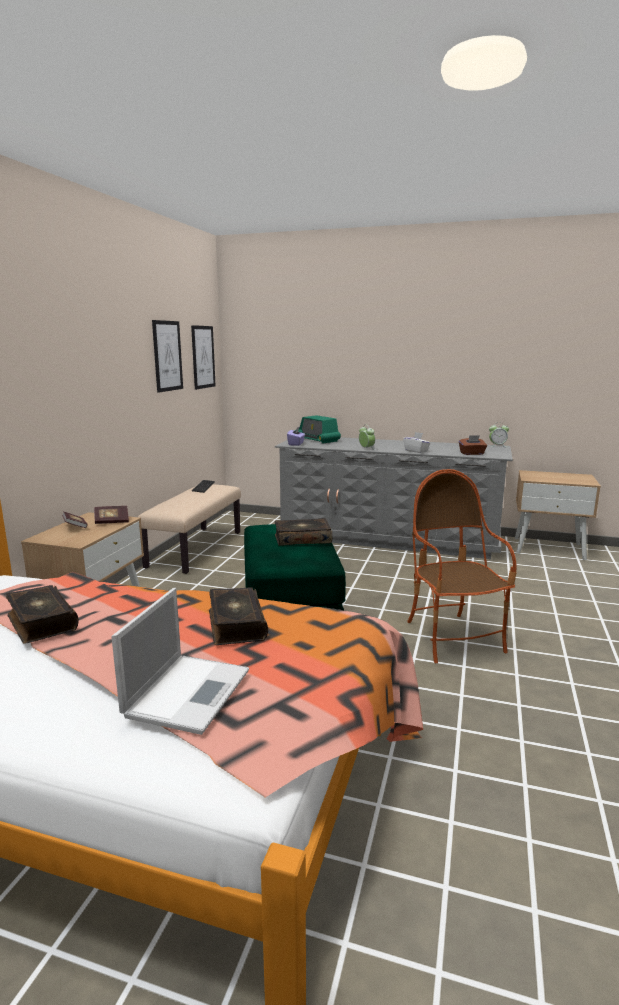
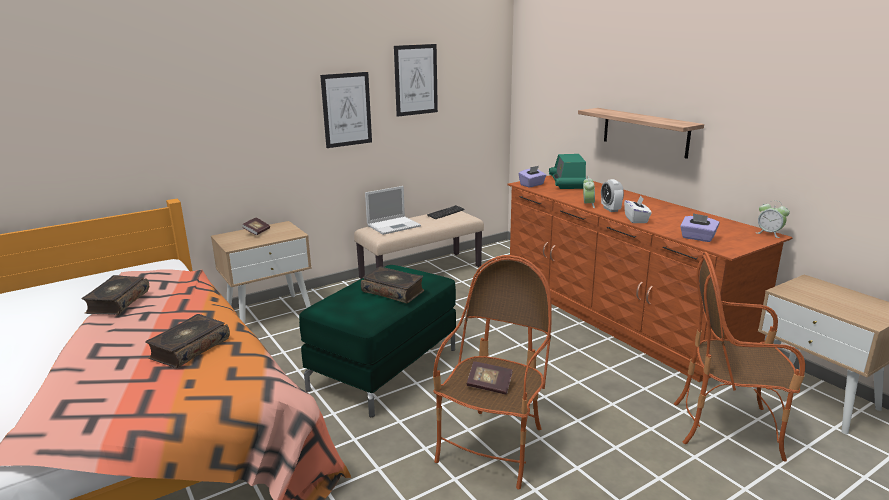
camera: 40 degrees right, 5 degrees up
book [94,506,129,524] -> book moved to [467,361,512,395]
laptop [111,588,249,735] -> laptop moved to [365,186,421,235]
picture [191,325,216,390] -> picture moved to [320,72,372,148]
grey dresser [275,437,513,559] -> brown dresser [507,175,793,382]
brown tissue box [459,435,487,455] -> purple tissue box [680,213,720,242]
none -> shelf [578,108,704,159]
none -> alarm clock [601,179,624,212]
none -> armchair [674,252,805,461]

